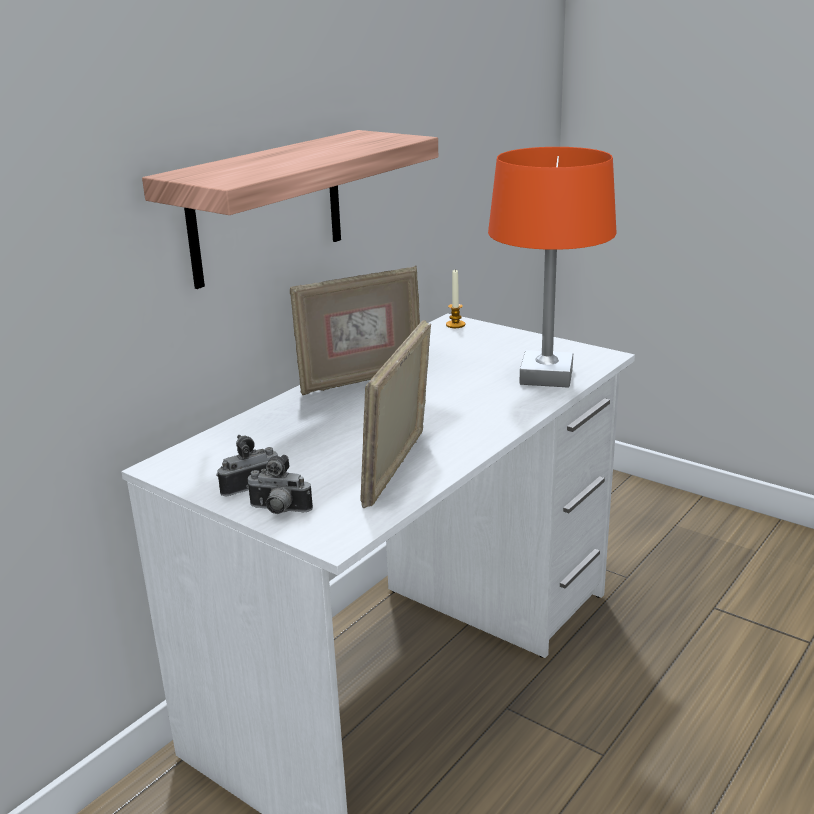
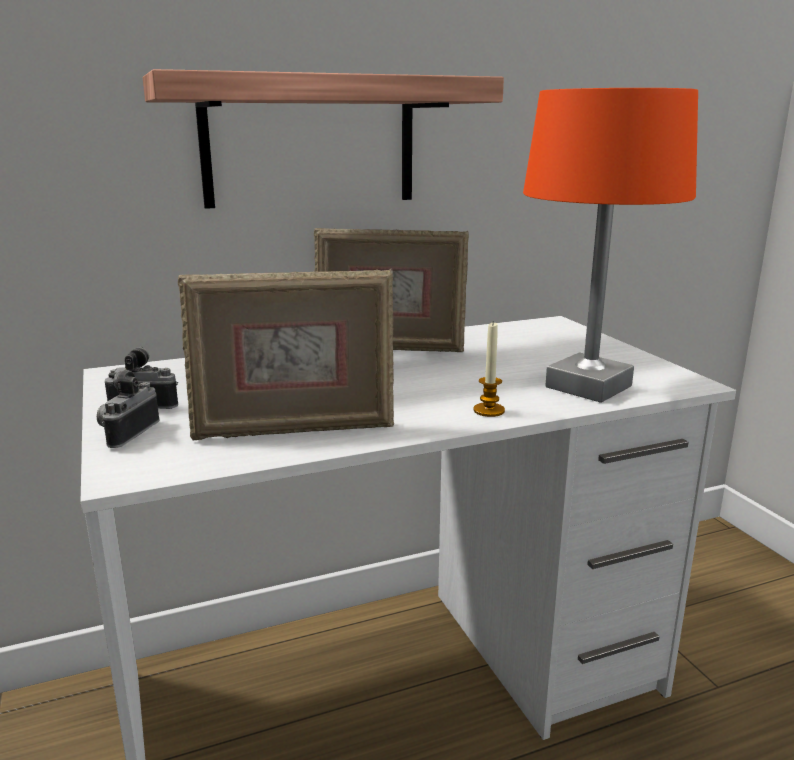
camera: 30 degrees right, 5 degrees down
camera [246,455,313,514] -> camera turned 60 degrees clockwise [97,370,159,448]
picture frame [360,320,431,508] -> picture frame turned 150 degrees counterclockwise [178,268,394,440]
candle [446,270,465,328] -> candle moved to [473,323,505,417]

